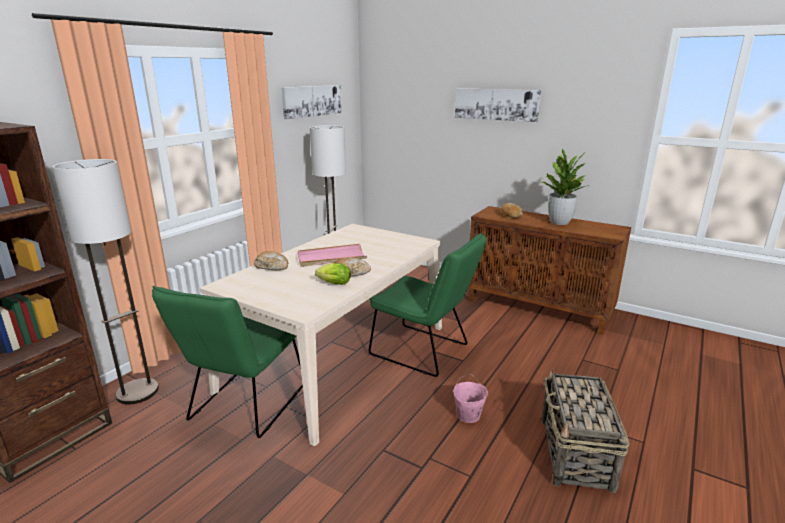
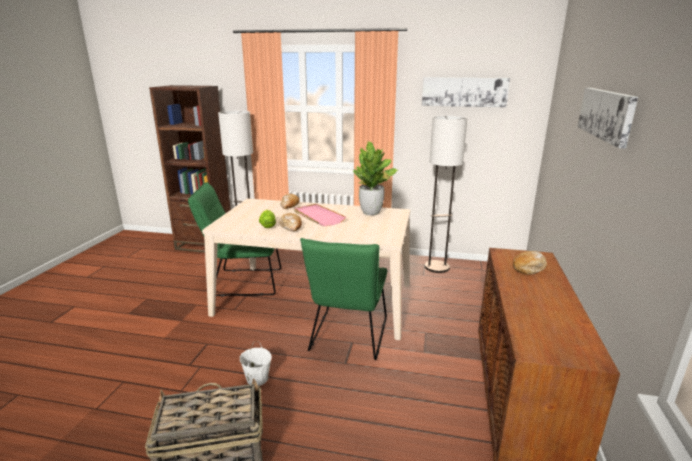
camera: 70 degrees right, 0 degrees up
pink bucket [453,374,488,423] -> white bucket [240,341,272,386]
potted plant [541,149,590,225] -> potted plant moved to [353,141,398,215]

